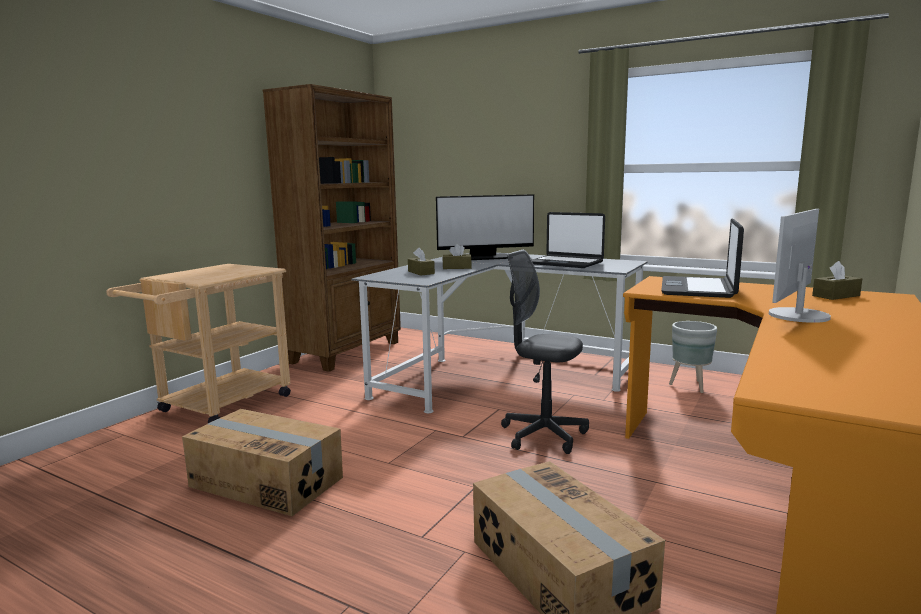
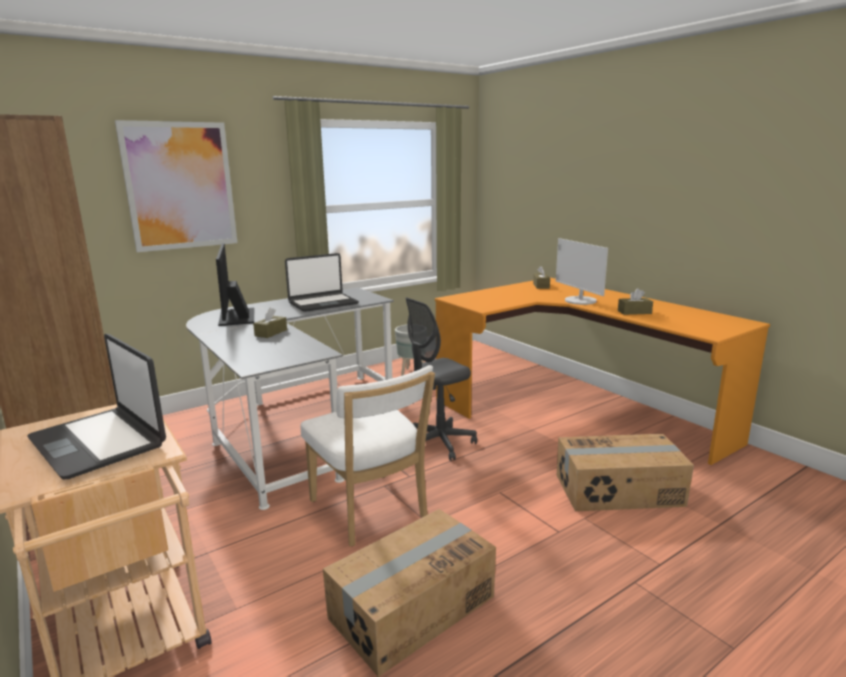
camera: 65 degrees left, 5 degrees up
brown tissue box [408,247,435,276] -> brown tissue box moved to [618,288,653,315]
monitor [436,194,534,260] -> monitor turned 150 degrees clockwise [216,243,254,326]
laptop [661,218,744,298] -> laptop moved to [27,334,166,479]
none -> picture [115,120,238,252]
none -> white chair [300,365,435,546]

